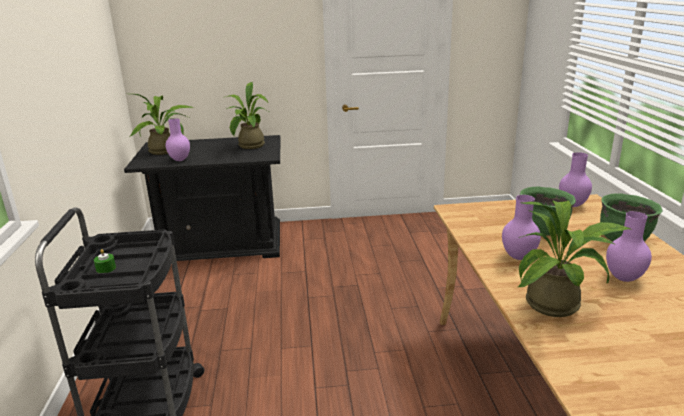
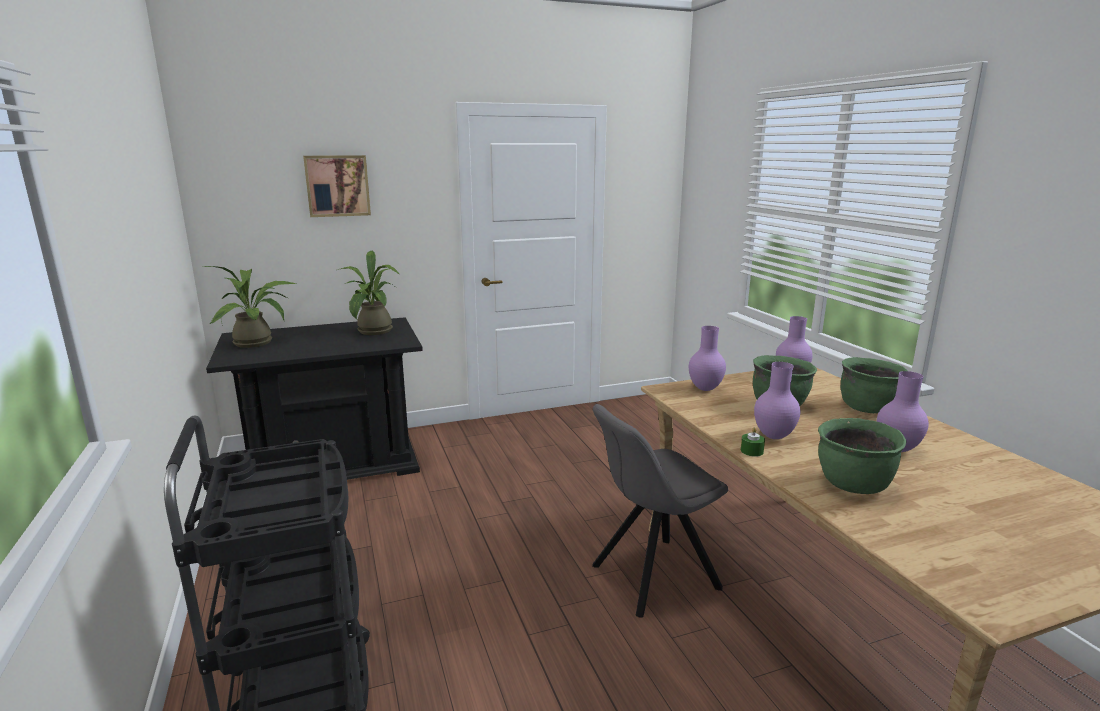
camera: 15 degrees left, 5 degrees down
green candle [94,249,116,273] -> green candle moved to [741,427,765,457]
purple vase [165,119,190,161] -> purple vase moved to [689,326,726,391]
potted plant [518,201,630,317] -> green cooking pot [818,418,906,494]
none -> picture [303,155,371,217]
none -> grey chair [592,404,728,618]

